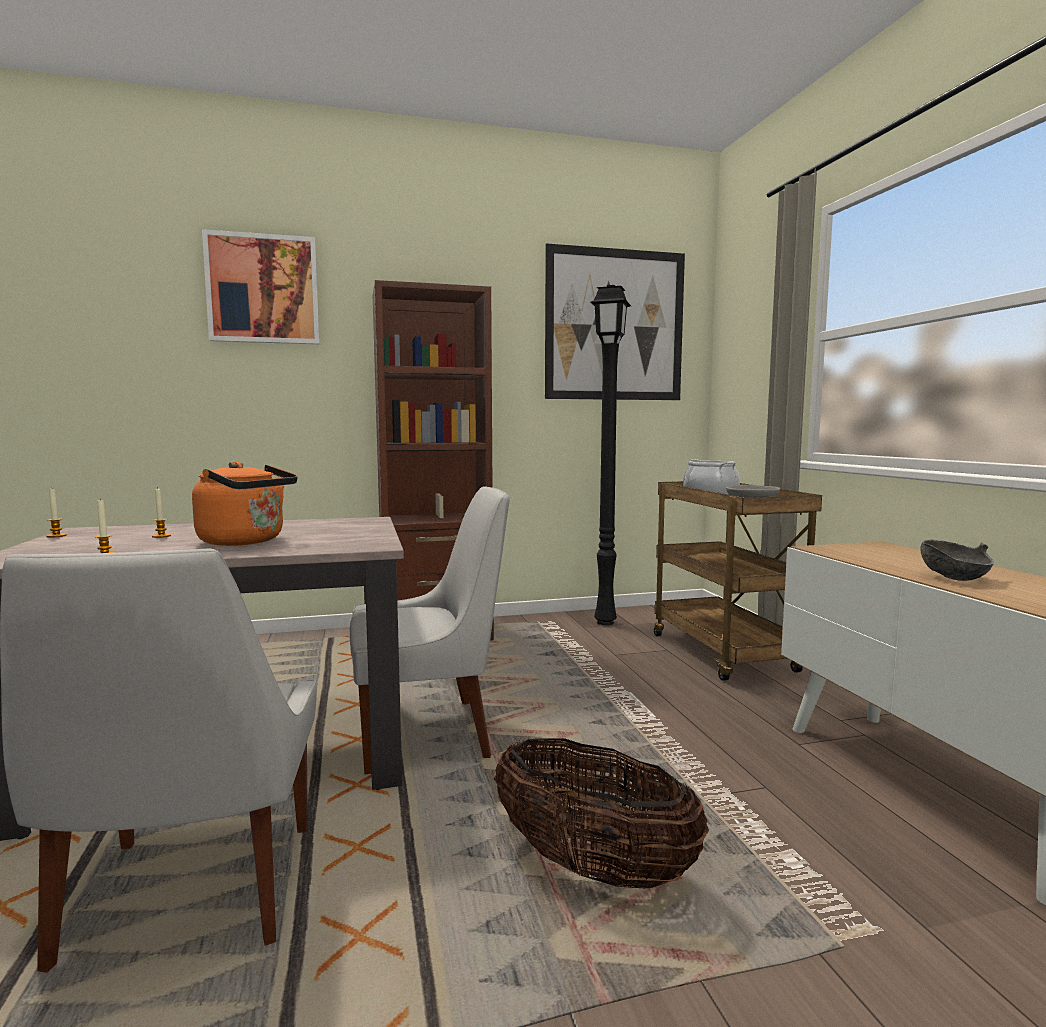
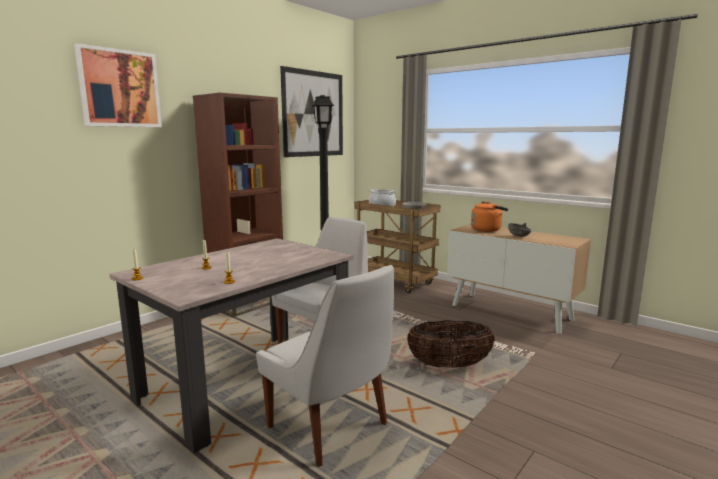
camera: 35 degrees left, 5 degrees up
orange kettle [192,462,297,546] -> orange kettle moved to [471,201,508,232]

